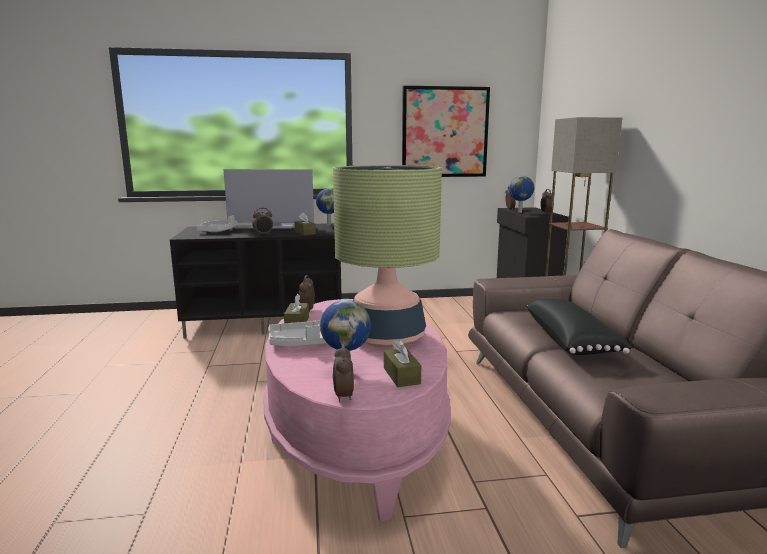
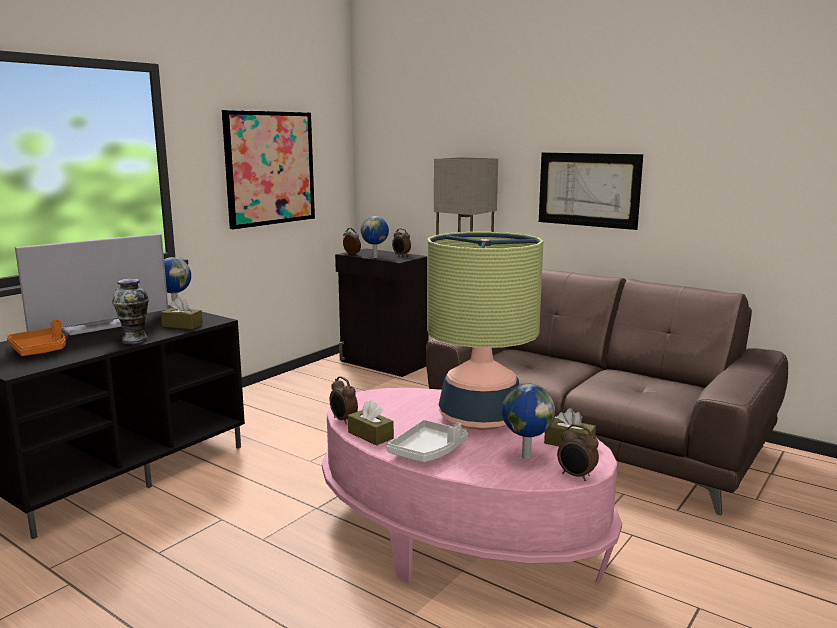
camera: 45 degrees left, 0 degrees up
grey tray [197,215,238,232] -> orange tray [7,319,66,356]
alarm clock [252,208,273,235] -> vase [112,279,149,344]
black pillow [526,298,633,355] -> none
none -> picture [539,152,643,230]

